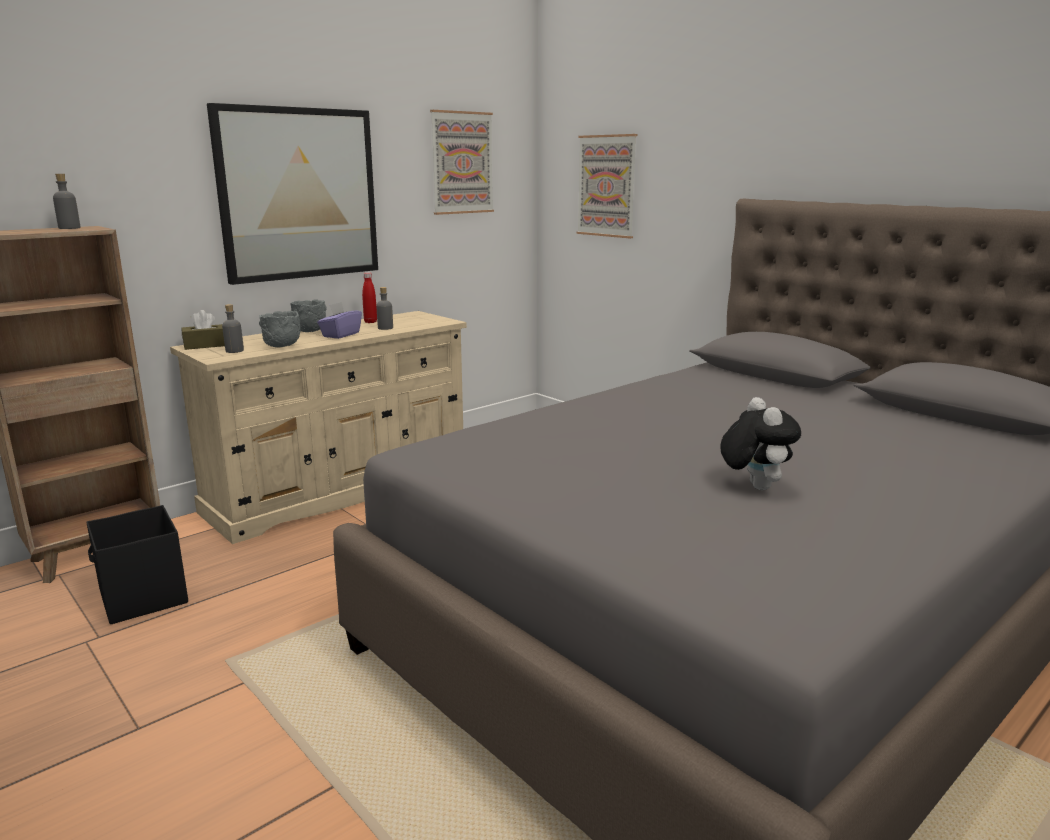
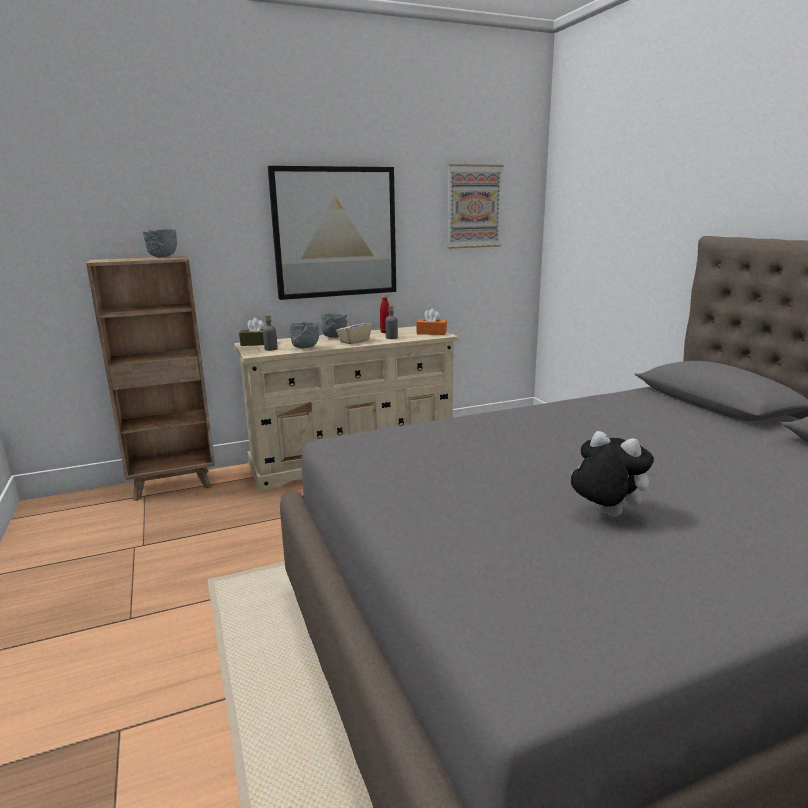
camera: 20 degrees right, 0 degrees up
grey bottle [53,174,81,229] -> grey bowl [143,229,177,258]
black storage box [86,505,188,624] -> none
purple tissue box [317,302,362,339] -> beige tissue box [336,316,372,344]
picture [576,134,637,238] -> none
plush toy [720,397,801,490] -> plush toy turned 60 degrees counterclockwise [570,431,654,517]
none -> orange tissue box [416,309,447,335]

